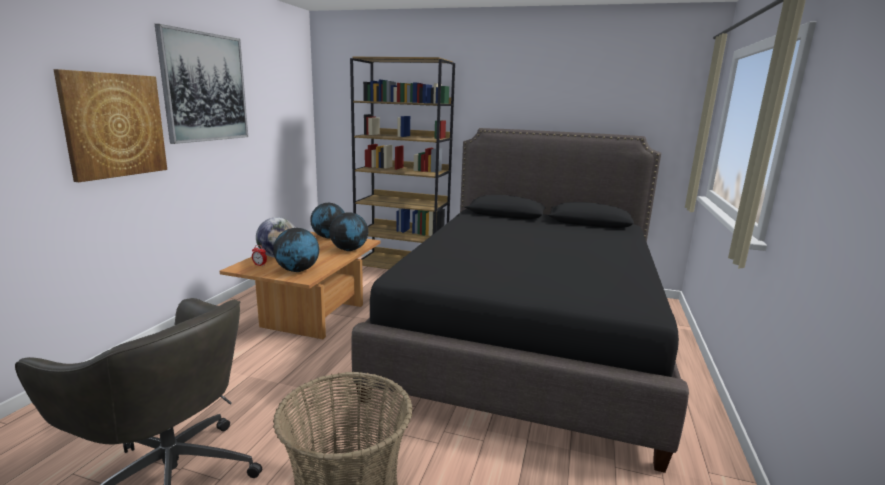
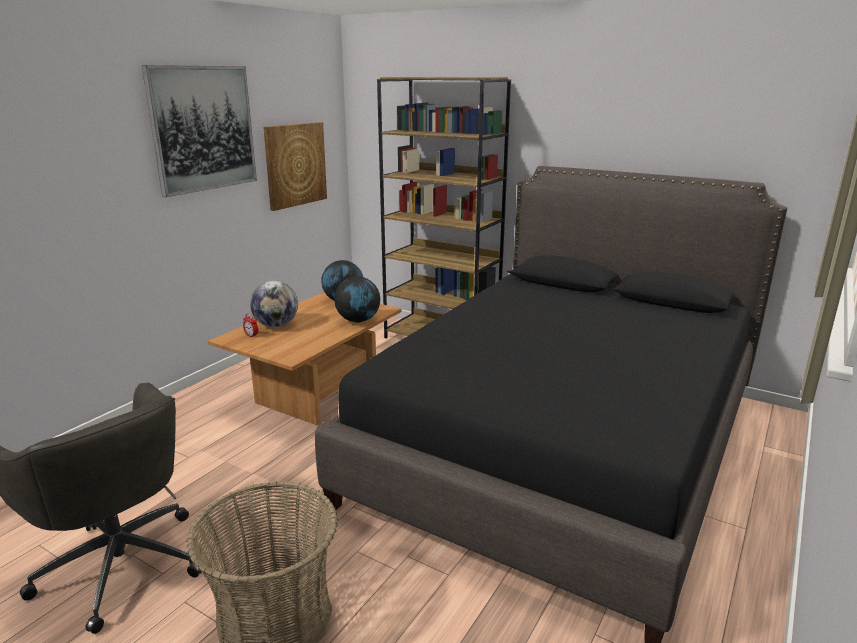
camera: 15 degrees right, 5 degrees up
picture [53,69,167,182] -> picture moved to [263,122,327,211]
globe [273,228,319,272] -> none

